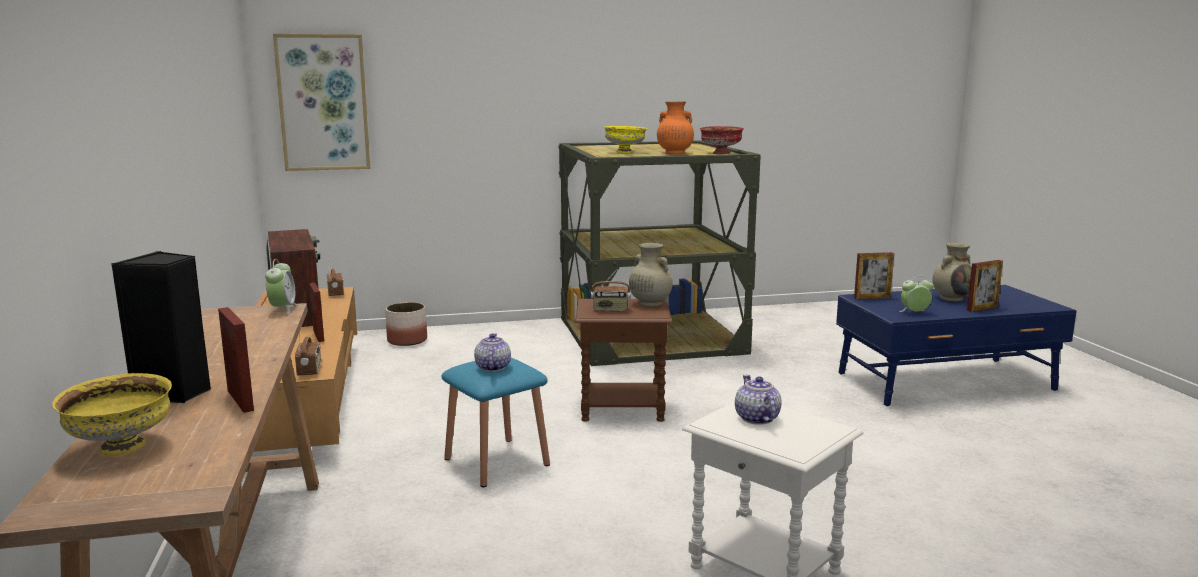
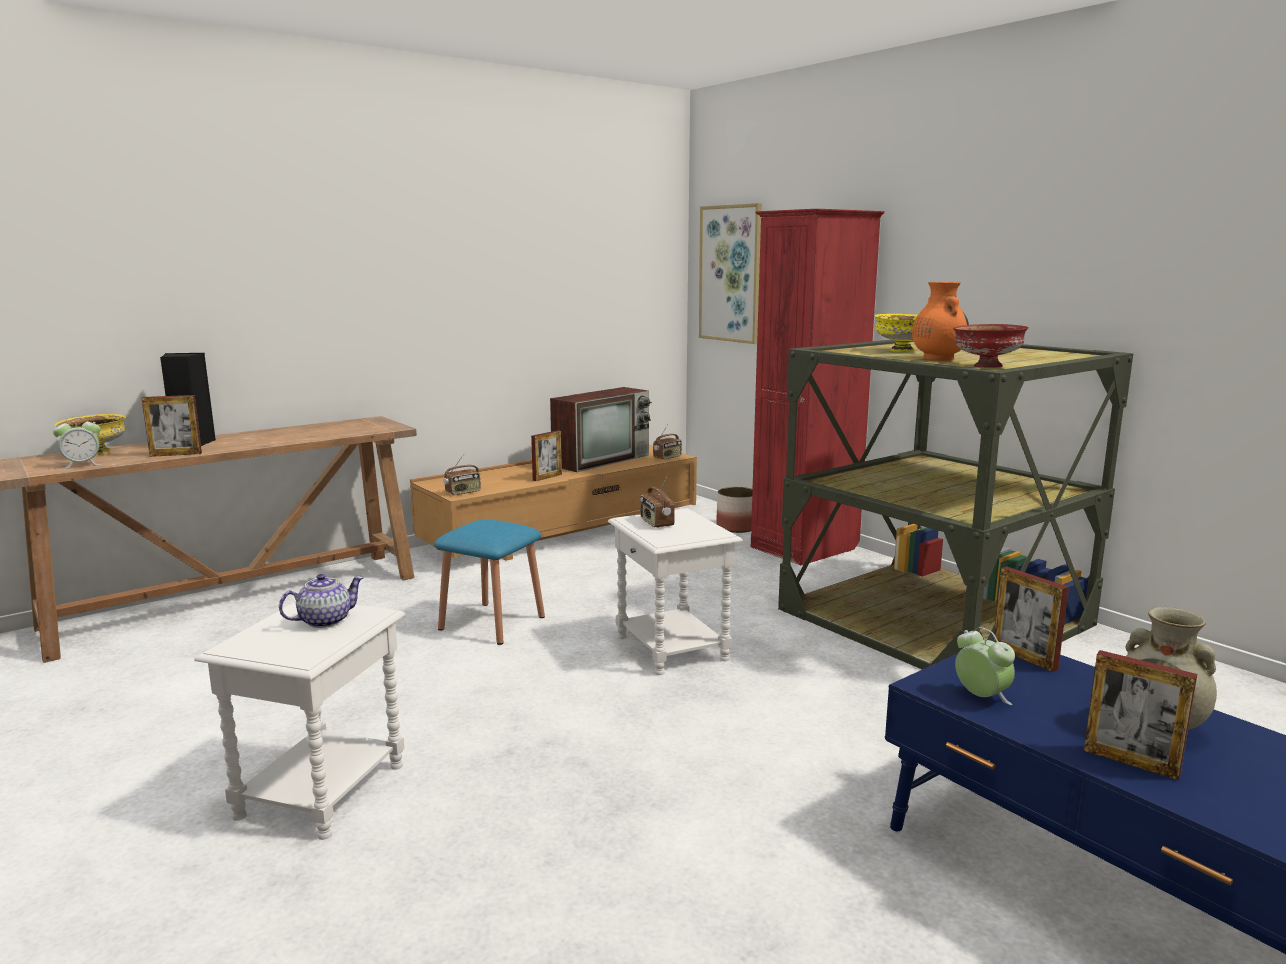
camera: 65 degrees right, 0 degrees up
picture frame [218,307,254,413] -> picture frame turned 45 degrees clockwise [142,395,202,457]
alarm clock [265,259,297,314] -> alarm clock moved to [53,416,101,469]
teapot [474,333,511,372] -> none
brown side table [575,299,673,422] -> white side table [608,508,743,675]
beige vase [629,243,672,307] -> none
none -> red cabinet [751,209,885,565]

